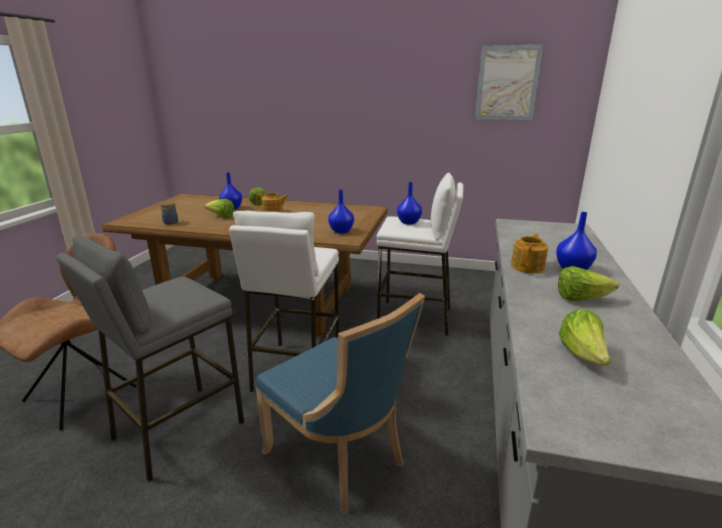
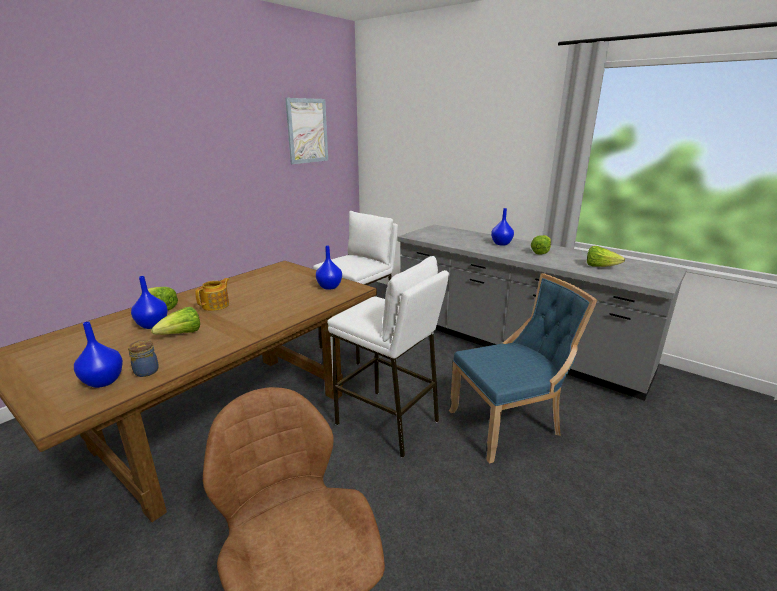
camera: 65 degrees left, 0 degrees up
grey stool [56,236,244,482] -> none
blue vase [397,182,422,225] -> blue vase moved to [74,321,123,388]
teapot [511,234,548,273] -> none

